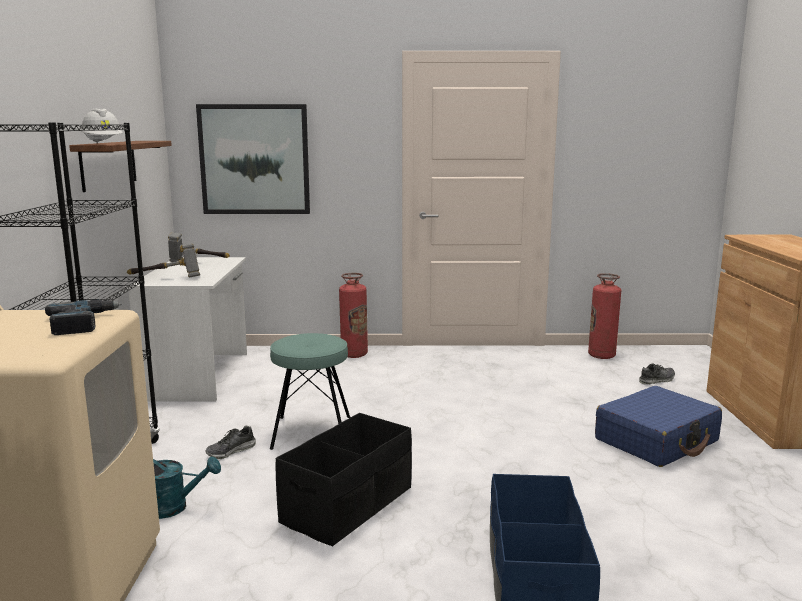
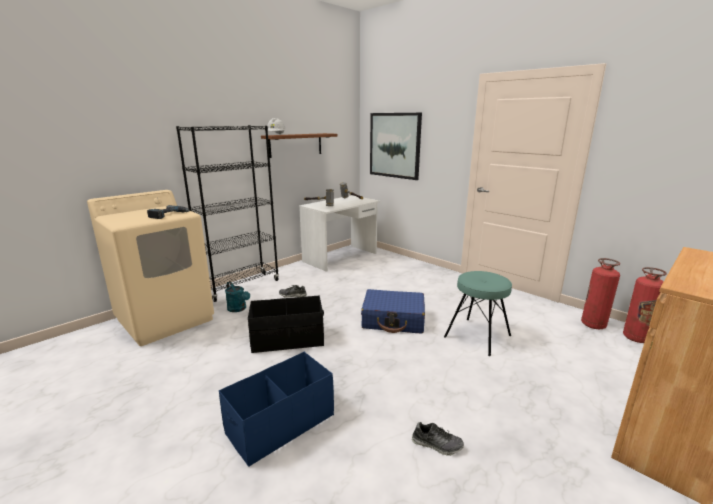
camera: 45 degrees right, 5 degrees up
turquoise stool [270,333,350,450] -> turquoise stool moved to [444,271,512,356]
fire extinguisher [339,273,368,358] -> fire extinguisher moved to [623,267,667,343]
blue suitcase [595,386,722,467] -> blue suitcase moved to [361,289,425,333]
shoe [639,363,675,385] -> shoe moved to [412,422,464,456]

